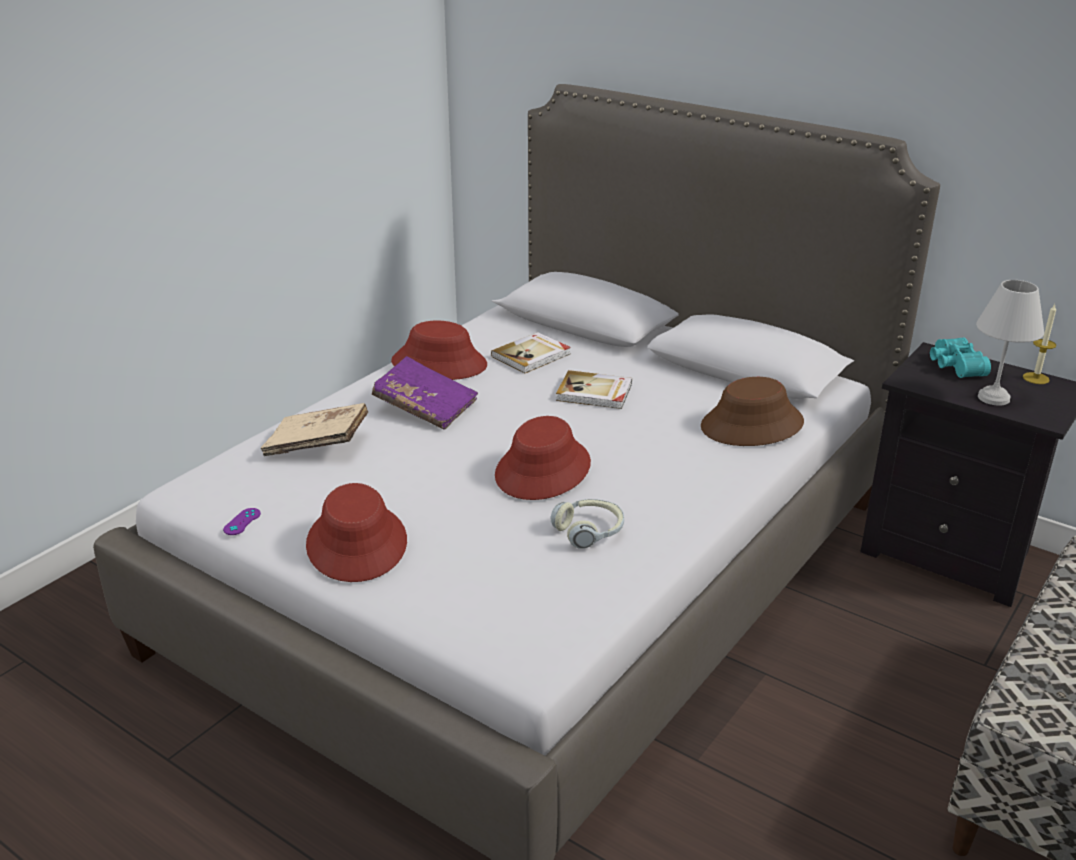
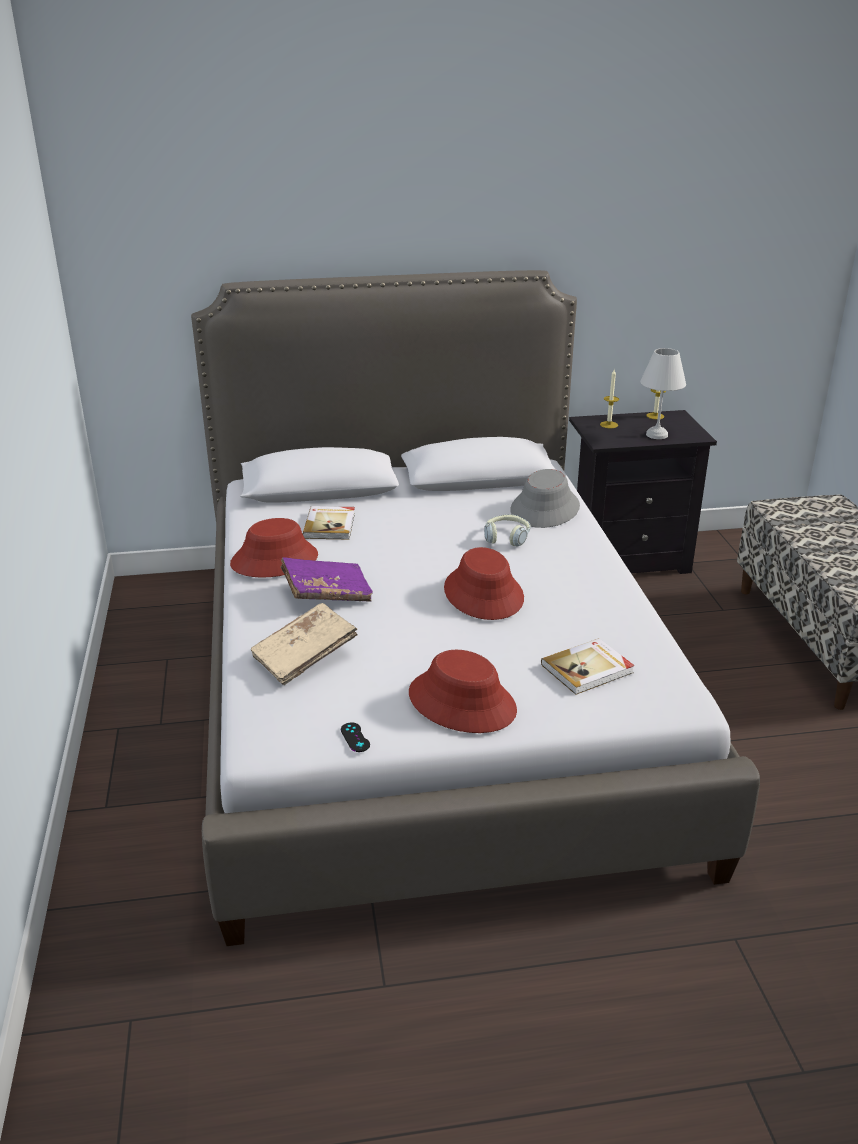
camera: 45 degrees left, 0 degrees up
purple game controller [223,508,261,535] -> black game controller [341,723,370,752]
headphones [551,499,624,549] -> headphones moved to [484,514,531,546]
book [556,370,632,409] -> book moved to [541,638,635,695]
brown hat [701,377,804,446] -> grey hat [510,469,580,528]
turquoise binoculars [930,338,991,378] -> candle [600,370,619,428]

